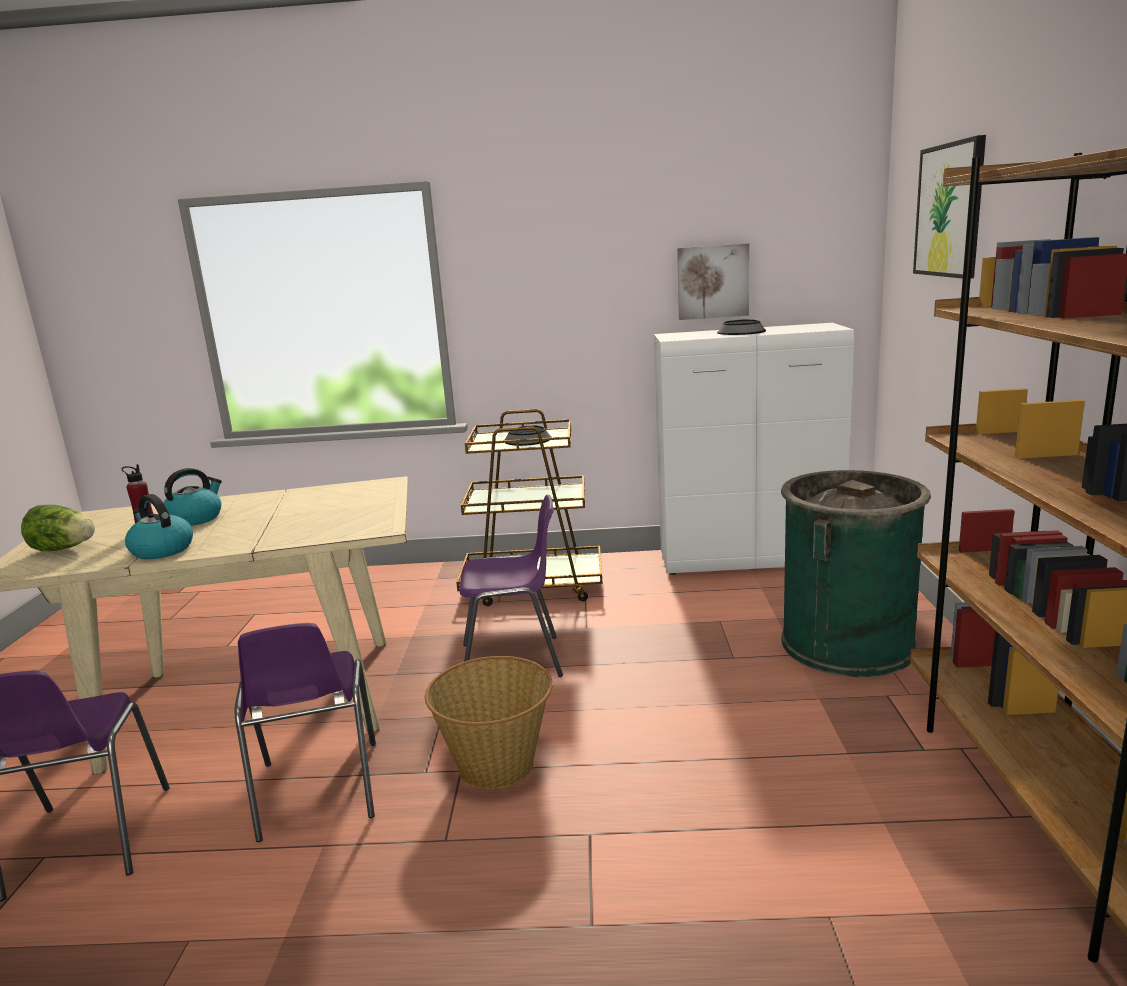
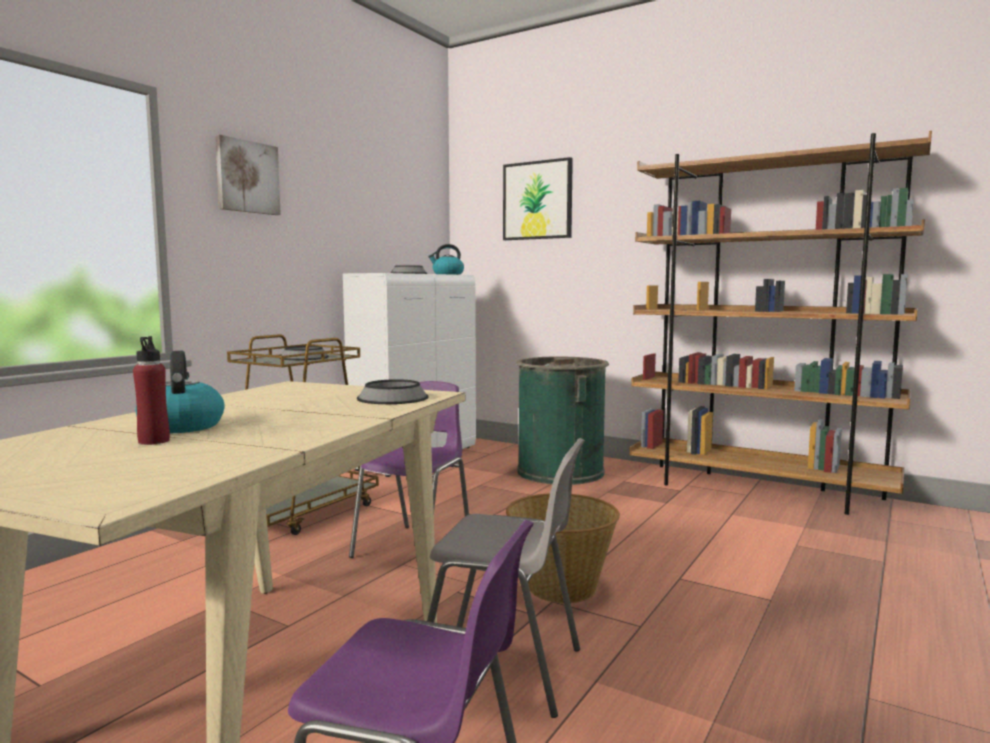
camera: 60 degrees left, 10 degrees down
lettuce [21,505,95,551] -> none
kettle [125,494,193,559] -> kettle moved to [428,244,464,275]
purple chair [234,623,376,842] -> grey chair [427,438,585,718]
picture [677,243,749,320] -> picture moved to [215,135,281,215]
none -> bowl [357,379,428,404]

